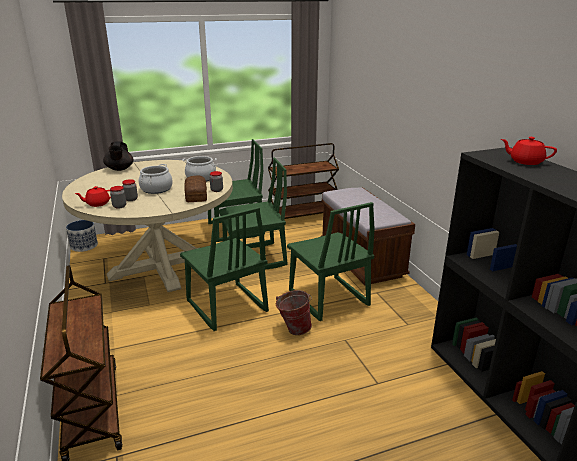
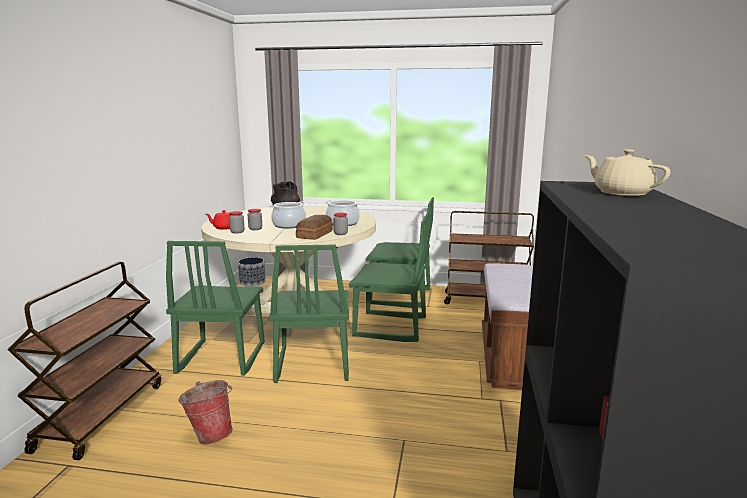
camera: 30 degrees right, 10 degrees down
bucket [276,290,312,335] -> bucket moved to [178,380,233,444]
green chair [287,202,375,321] -> green chair moved to [166,241,265,376]
red teapot [501,137,557,165] -> beige teapot [584,149,670,196]

